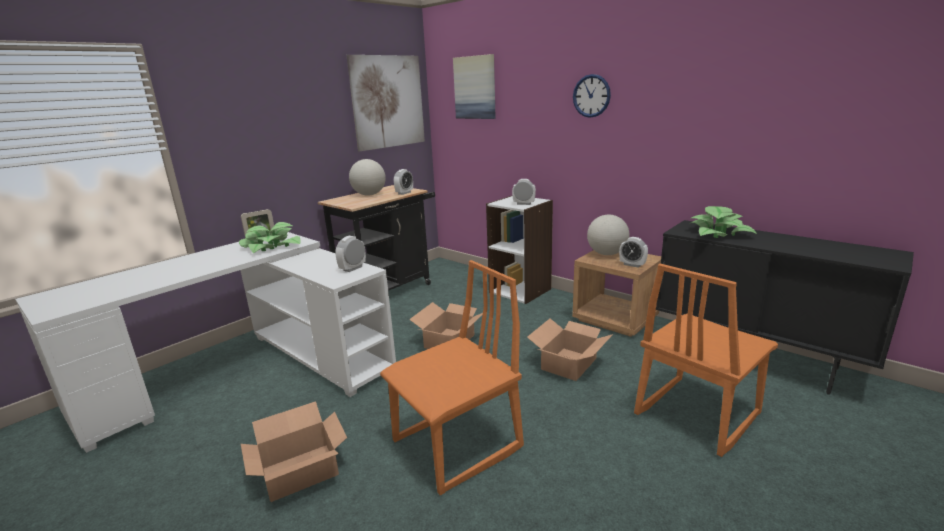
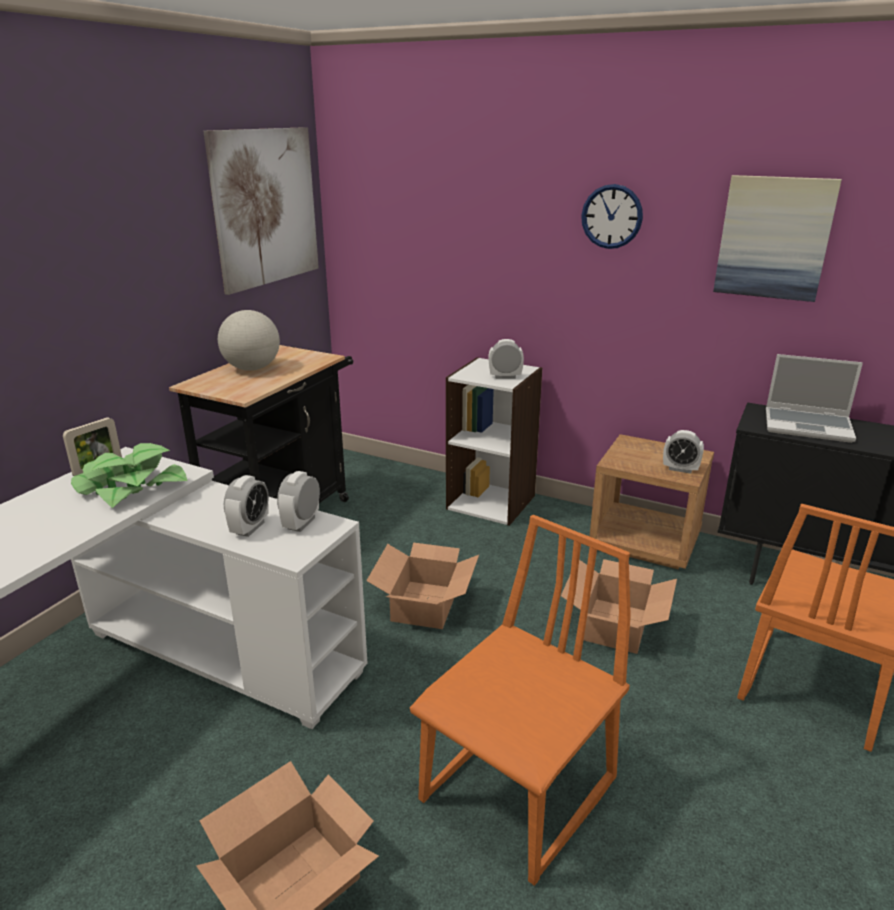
camera: 15 degrees left, 5 degrees up
alarm clock [394,169,413,195] -> alarm clock moved to [224,475,269,537]
picture [453,54,496,119] -> picture moved to [713,175,842,302]
globe [587,215,629,255] -> none
potted plant [691,206,757,238] -> laptop [766,354,863,443]

